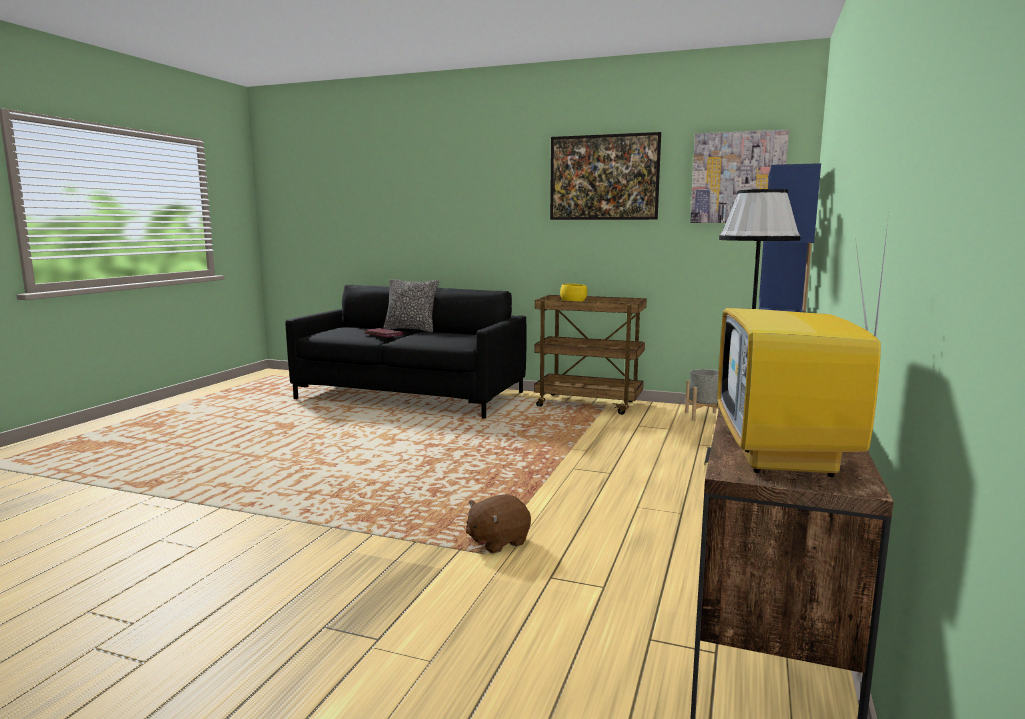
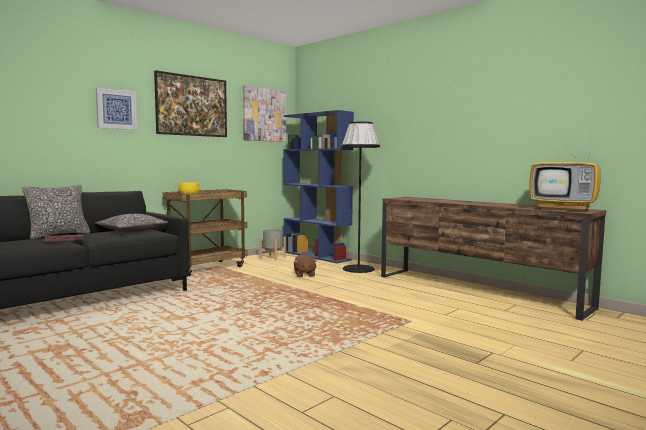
camera: 65 degrees left, 5 degrees down
brown plush toy [466,494,531,554] -> brown plush toy moved to [294,254,317,277]
none -> pillow [95,214,168,232]
none -> picture [96,87,137,130]

